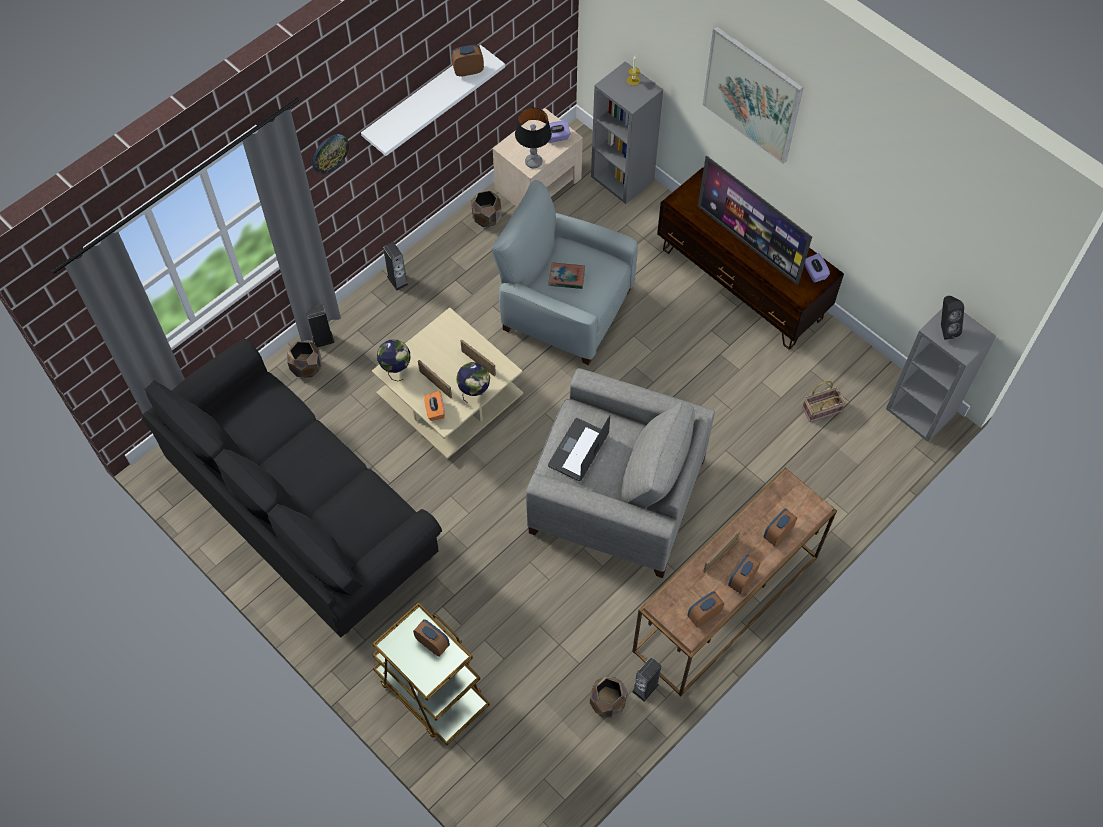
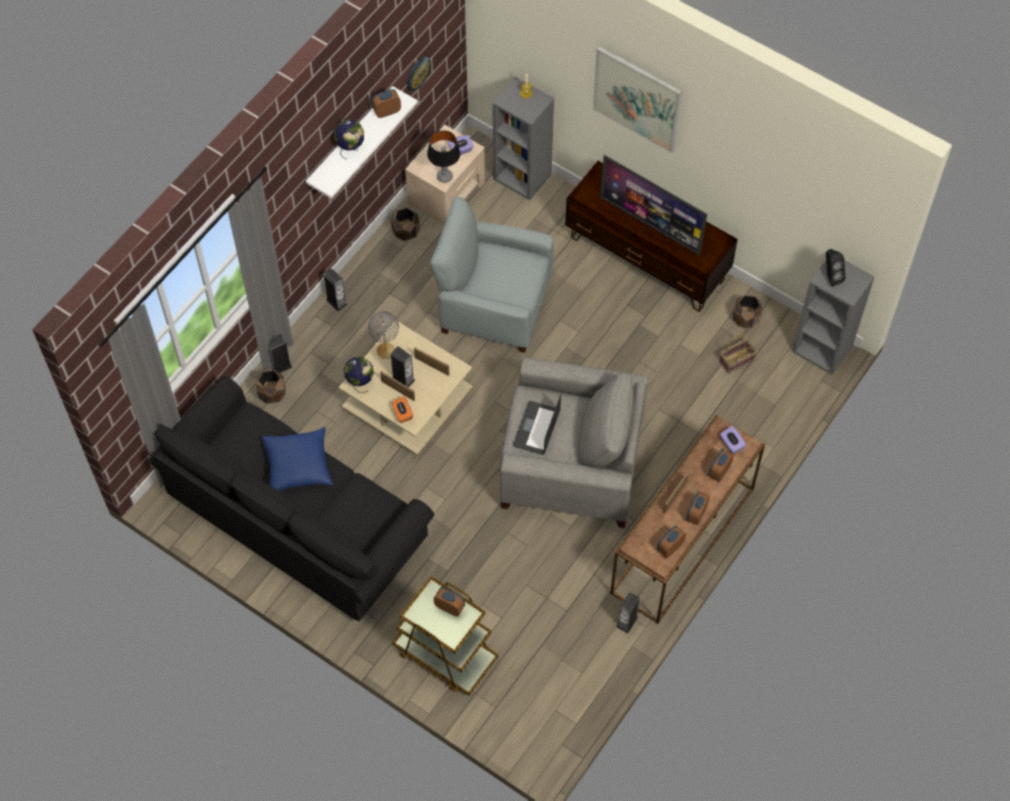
camera: 10 degrees left, 0 degrees up
wall clock [312,134,349,174] -> wall clock moved to [407,57,431,92]
globe [456,362,490,403] -> globe moved to [334,120,364,159]
book [548,262,585,289] -> none
brown planter [590,676,628,718] -> brown planter moved to [733,295,762,328]
purple tissue box [805,253,830,283] -> purple tissue box moved to [720,426,746,454]
none -> blue pillow [262,427,333,491]
none -> grey table lamp [368,311,399,359]
none -> speaker [391,346,415,387]

